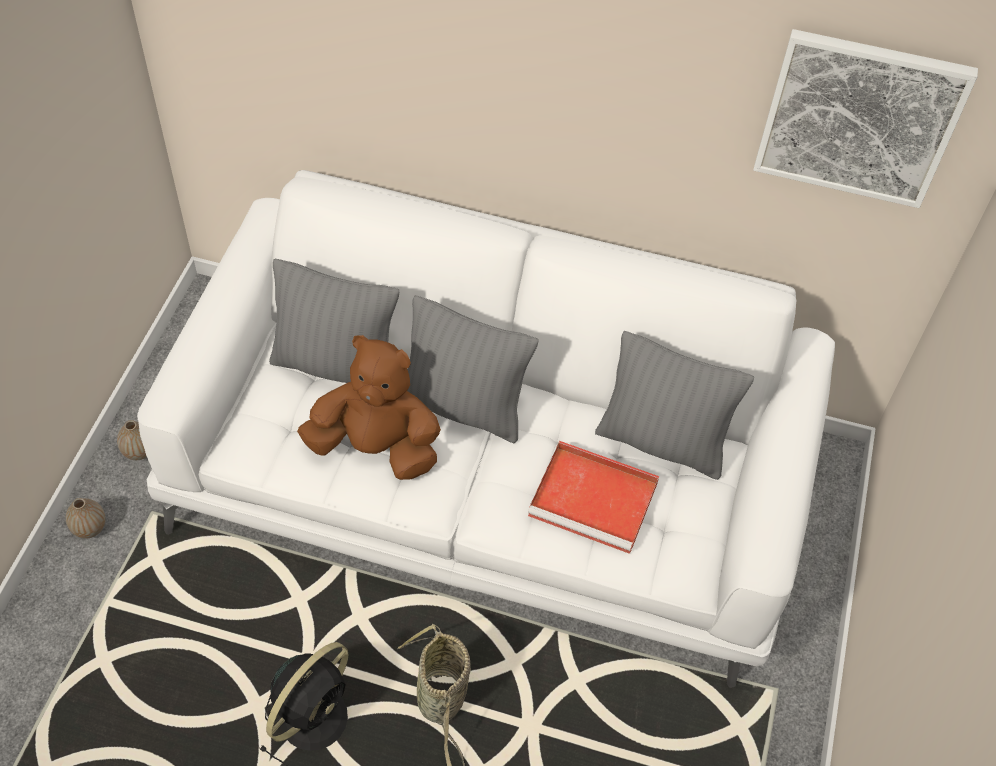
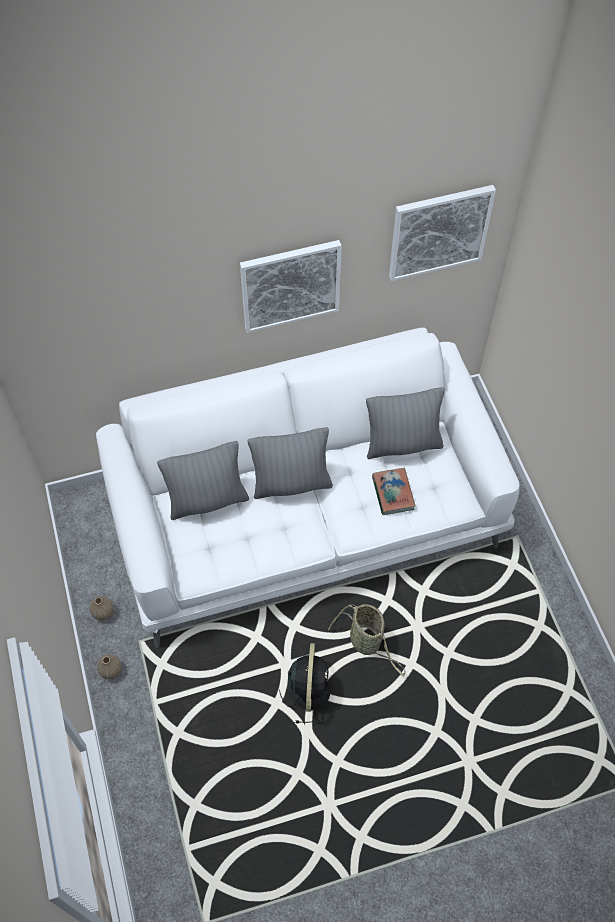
camera: 30 degrees left, 5 degrees up
brown plush toy [297,335,441,480] -> none
red tray [528,441,659,554] -> book [372,468,415,515]
none -> picture [240,240,342,333]

